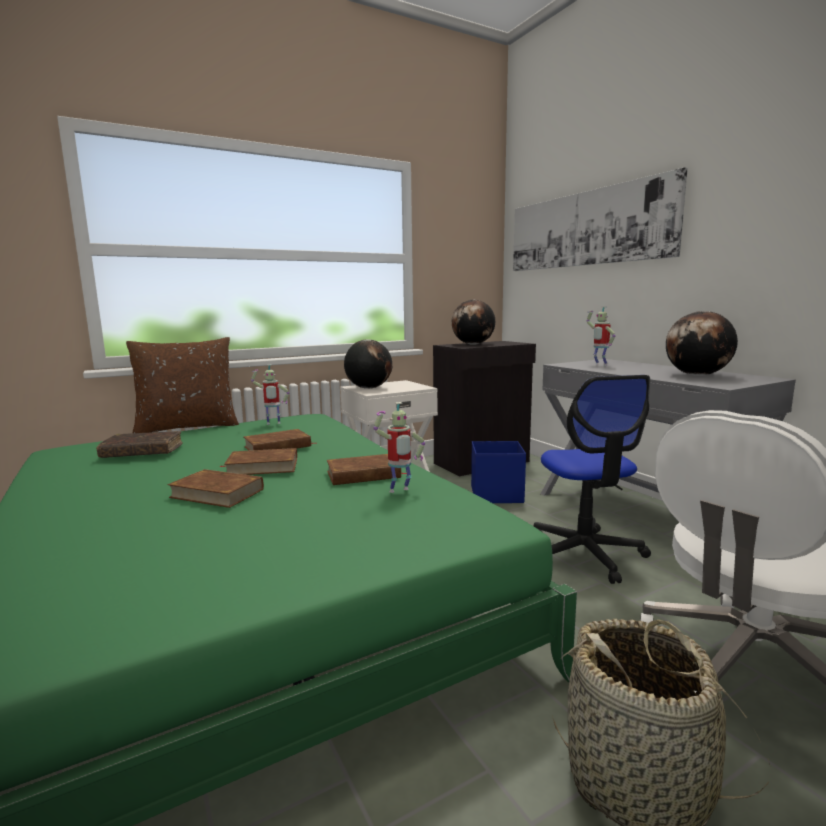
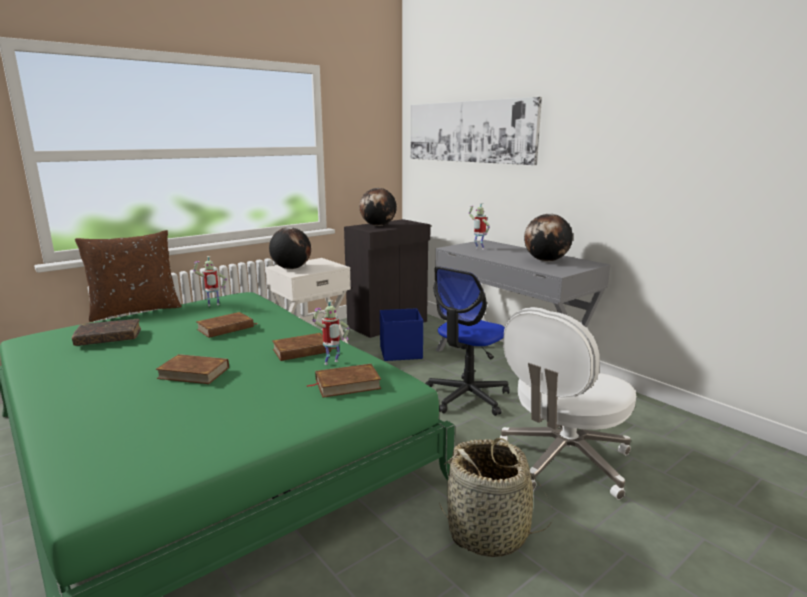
camera: 10 degrees left, 5 degrees up
brown book [220,448,297,475] -> brown book moved to [307,364,381,398]
office chair [534,375,651,584] -> office chair turned 60 degrees clockwise [425,266,510,416]

